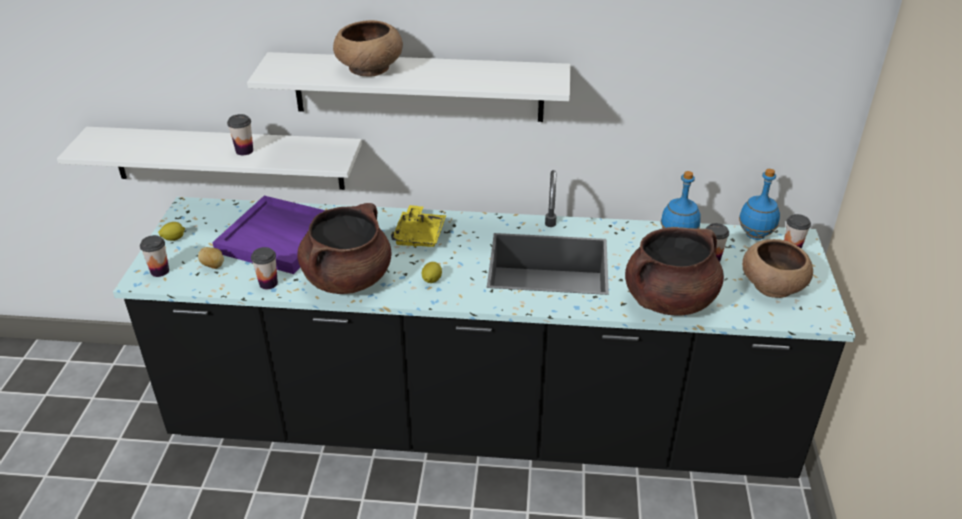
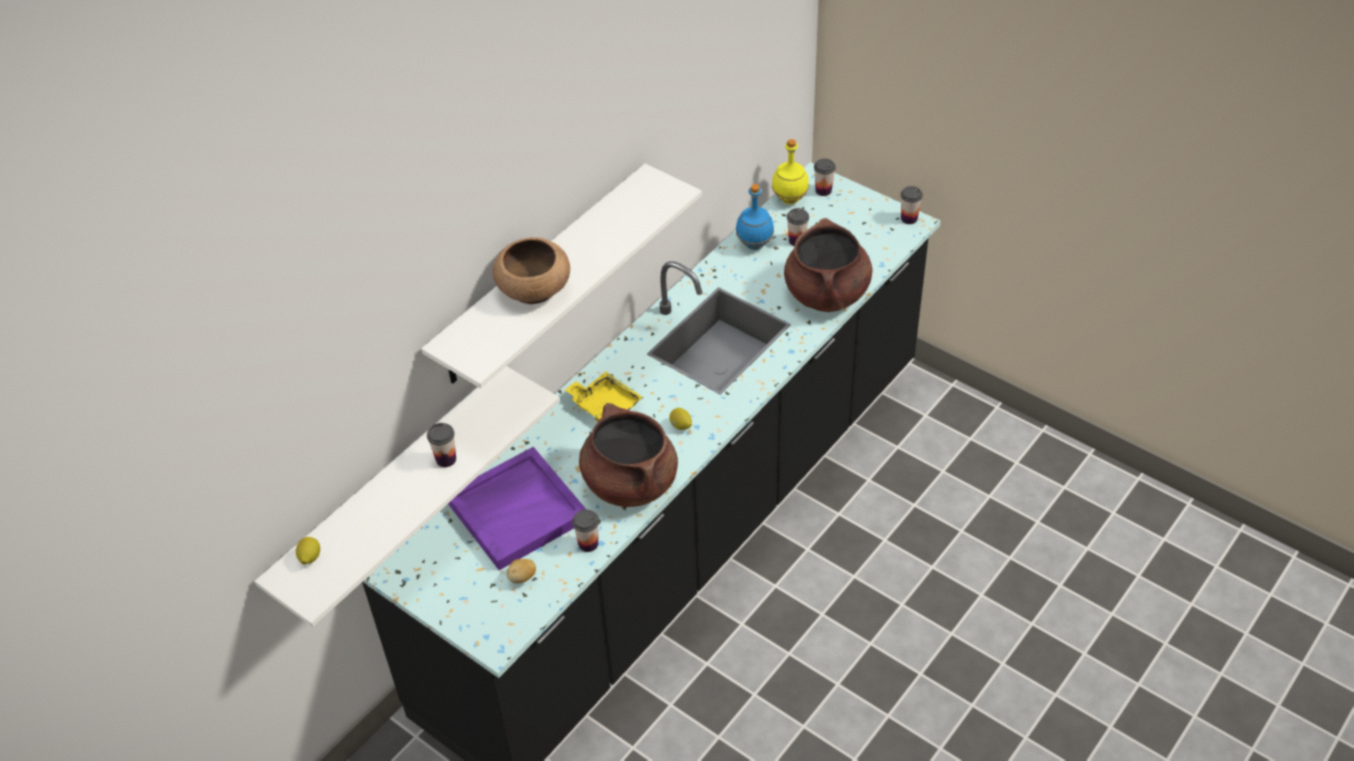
camera: 55 degrees left, 10 degrees up
cup [140,235,169,277] -> cup moved to [900,186,923,224]
lemon [158,222,185,241] -> lemon moved to [296,537,320,565]
blue bottle [739,169,780,240] -> yellow bottle [772,139,809,204]
brown bowl [742,239,813,298] -> none

